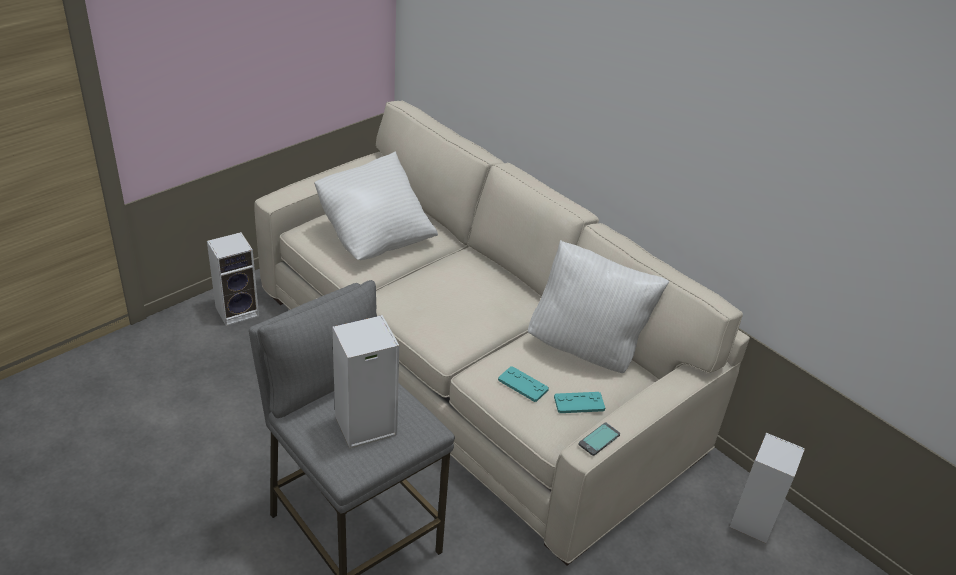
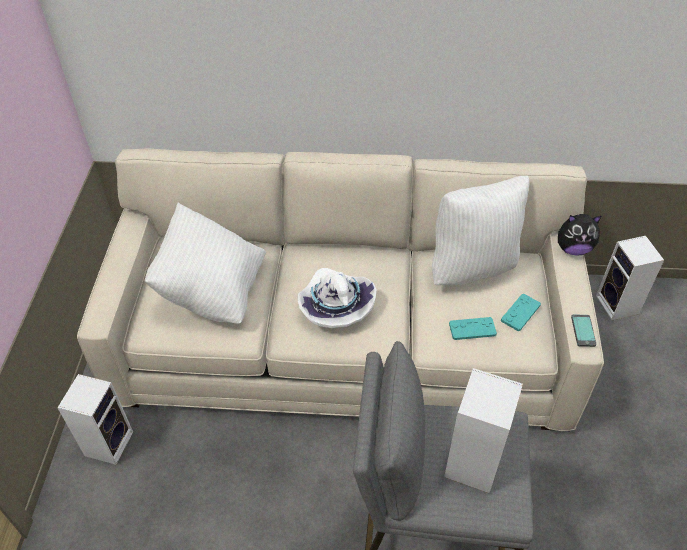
camera: 40 degrees left, 10 degrees up
none -> white hat [298,268,377,328]
none -> plush toy [558,214,601,256]

